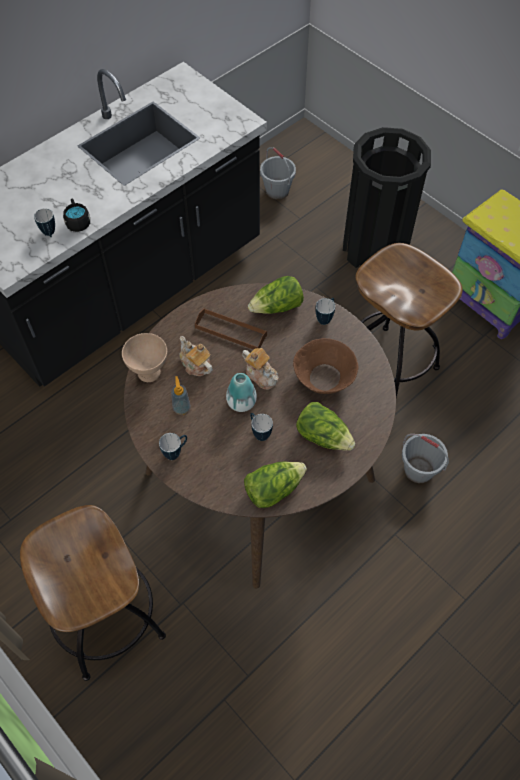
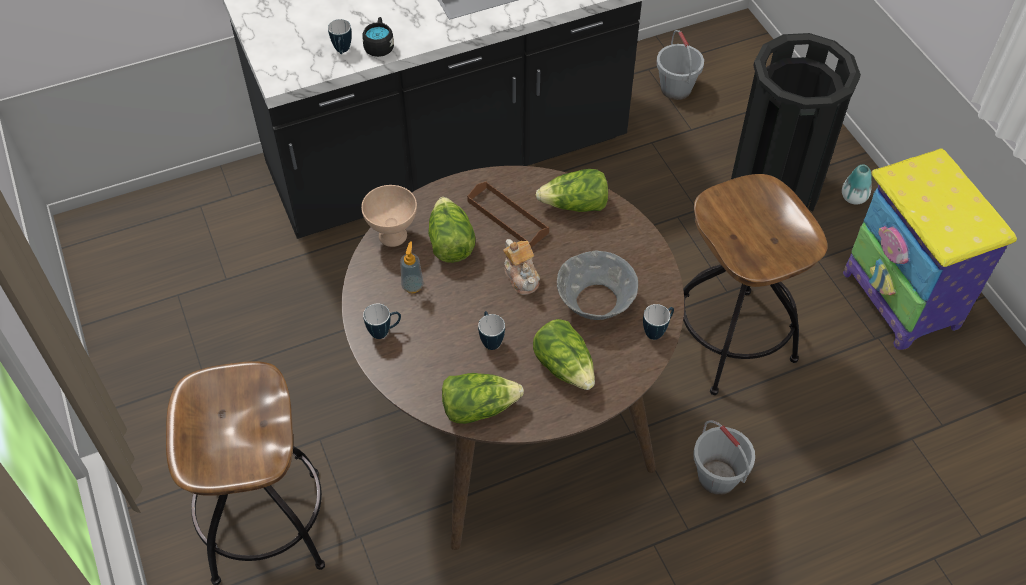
camera: 20 degrees right, 5 degrees down
teapot [179,336,213,376] -> lettuce [428,197,476,263]
vase [226,373,257,412] -> vase moved to [842,164,872,205]
brown bowl [293,338,359,394] -> grey bowl [557,251,638,320]
mug [315,298,335,325] -> mug moved to [643,304,674,340]

